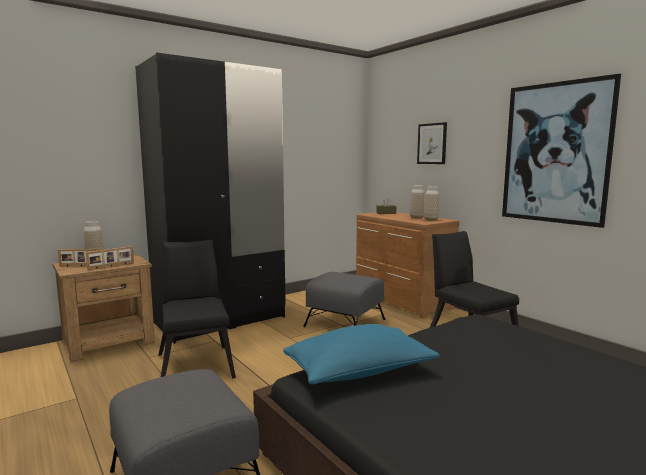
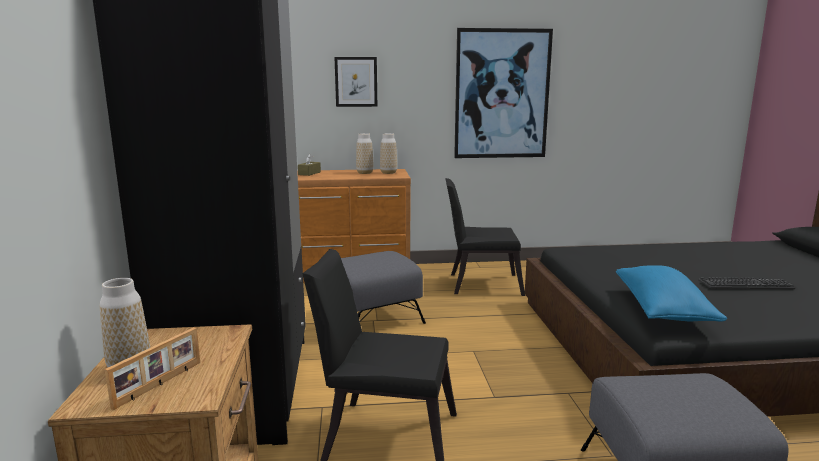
camera: 60 degrees left, 5 degrees up
picture frame [86,246,134,270] -> none
none -> keyboard [698,278,795,289]

